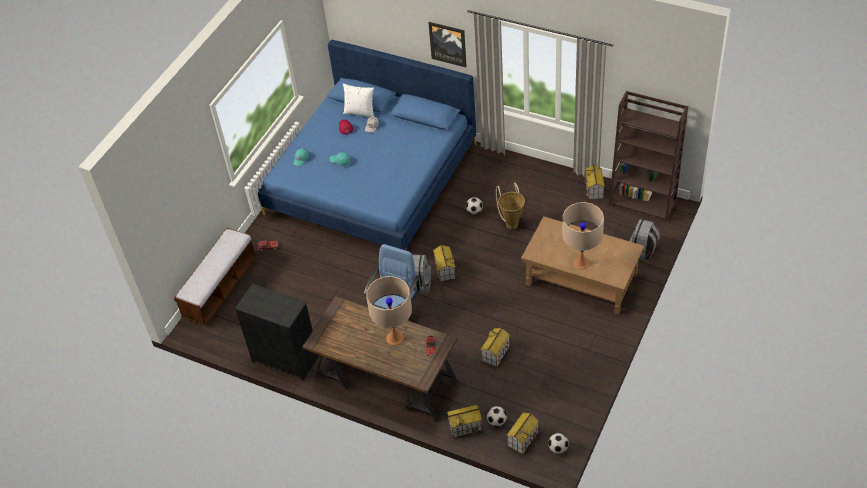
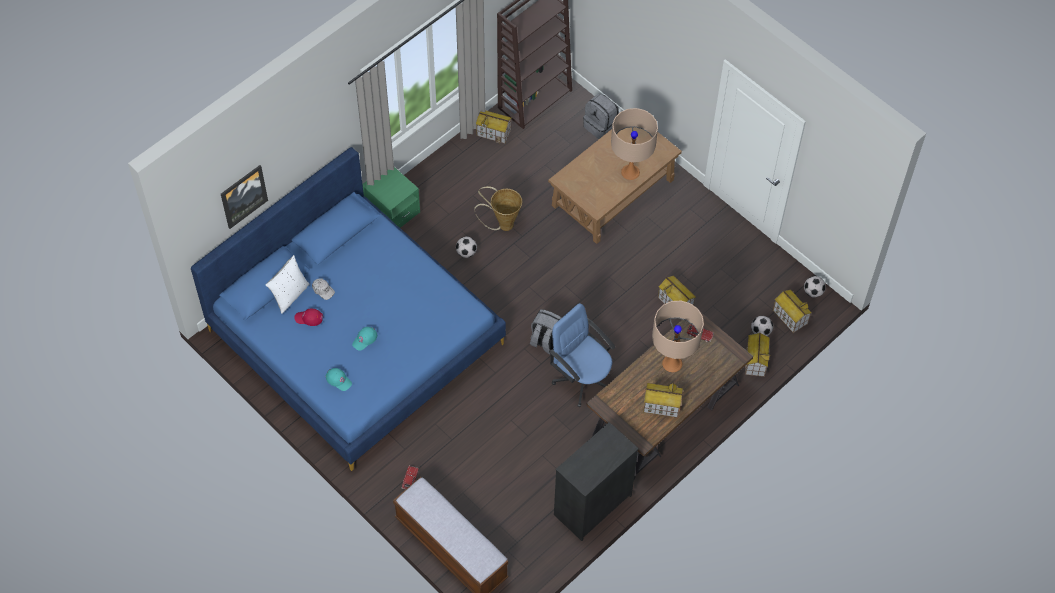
camera: 75 degrees left, 10 degrees up
picture [428,22,467,67] -> picture moved to [221,165,268,229]
toy house [433,244,456,282] -> toy house moved to [643,382,683,418]
none -> green nightstand [362,167,420,228]

